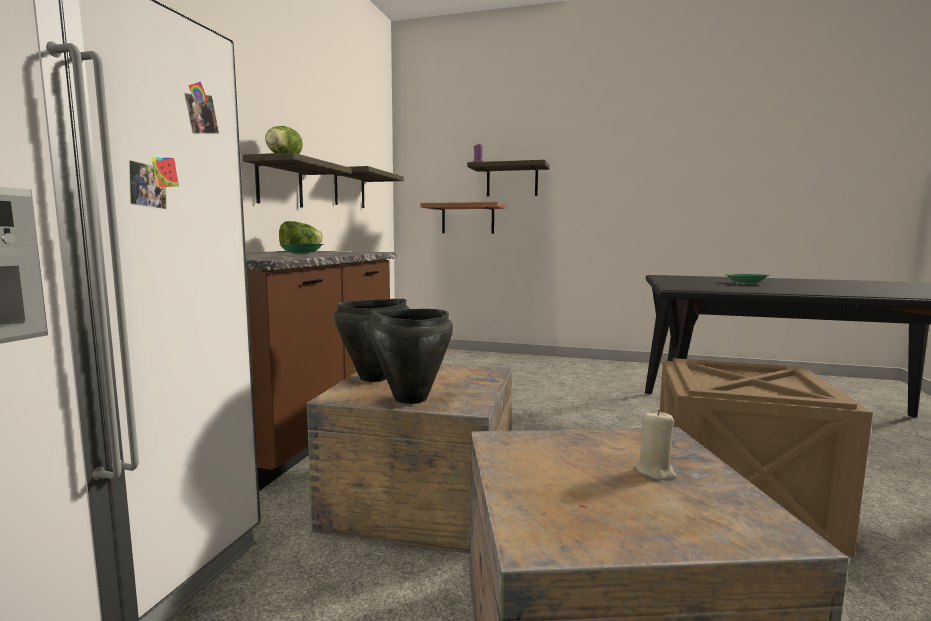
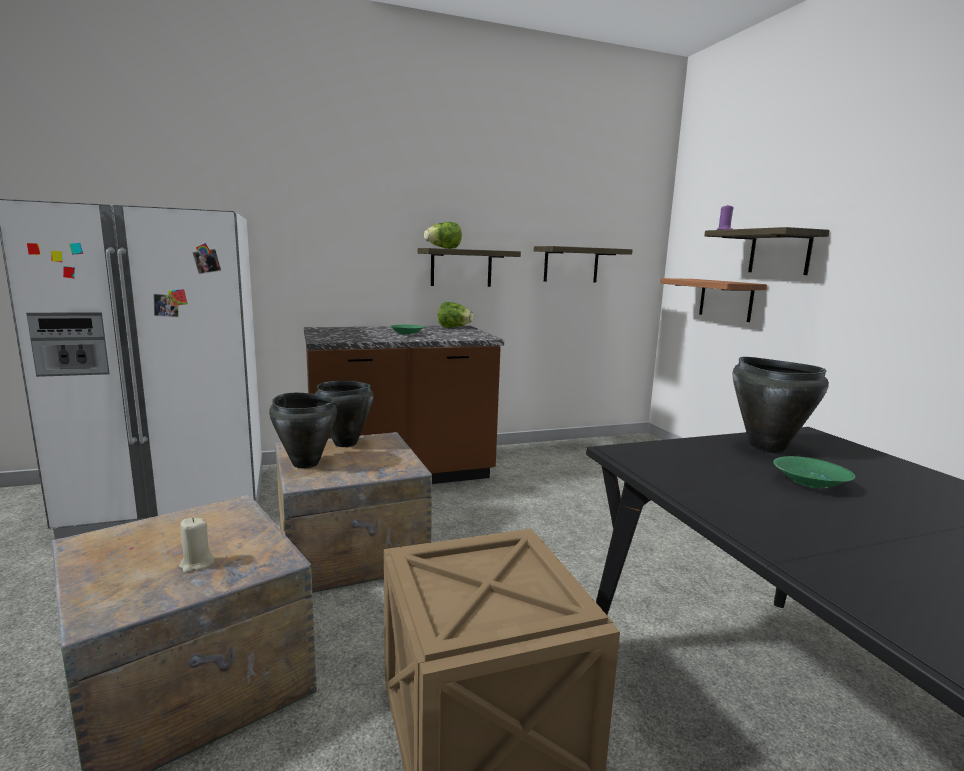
camera: 55 degrees right, 5 degrees up
none -> black cooking pot [733,357,829,454]

